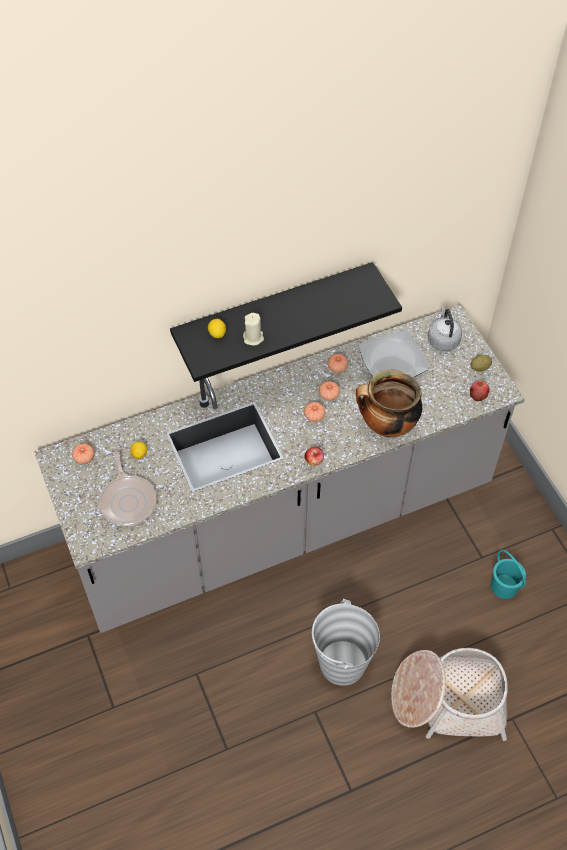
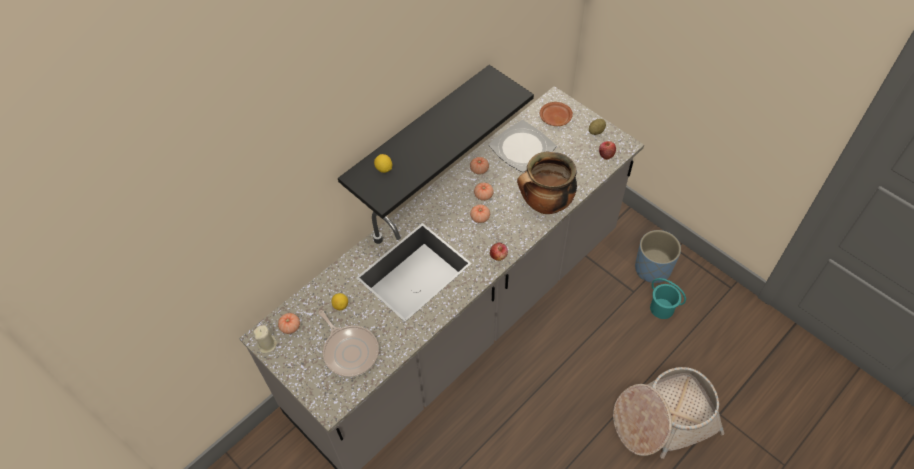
camera: 20 degrees left, 0 degrees up
beige candle [243,313,264,345] -> beige candle moved to [253,325,278,353]
grey bucket [312,599,380,686] -> none
grey kettle [428,307,462,351] -> brown plate [540,102,573,126]
none -> blue planter [635,230,681,283]

